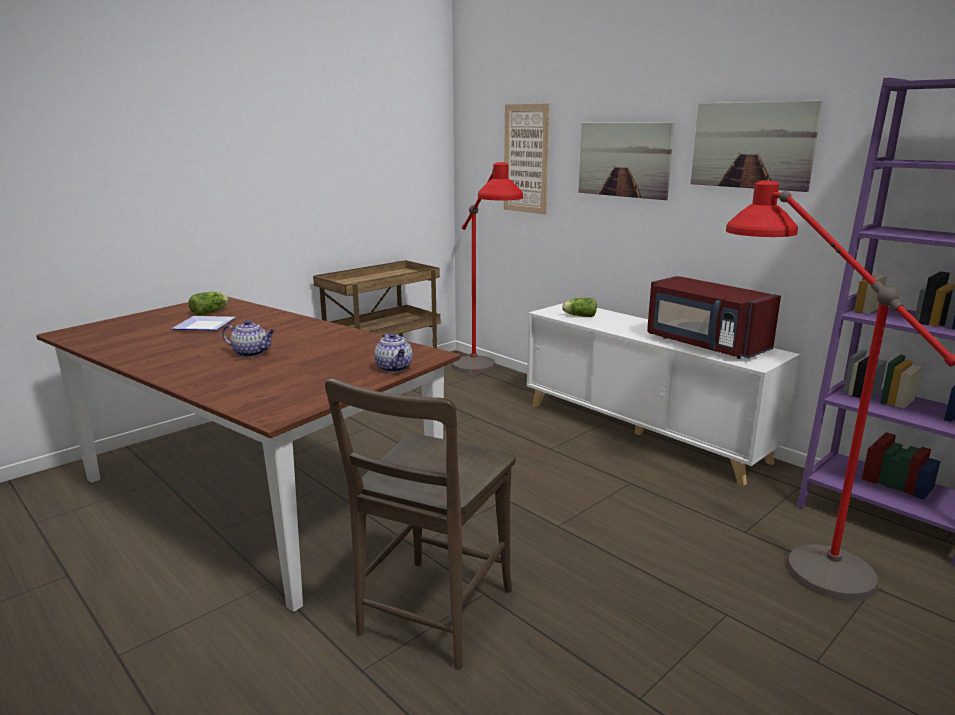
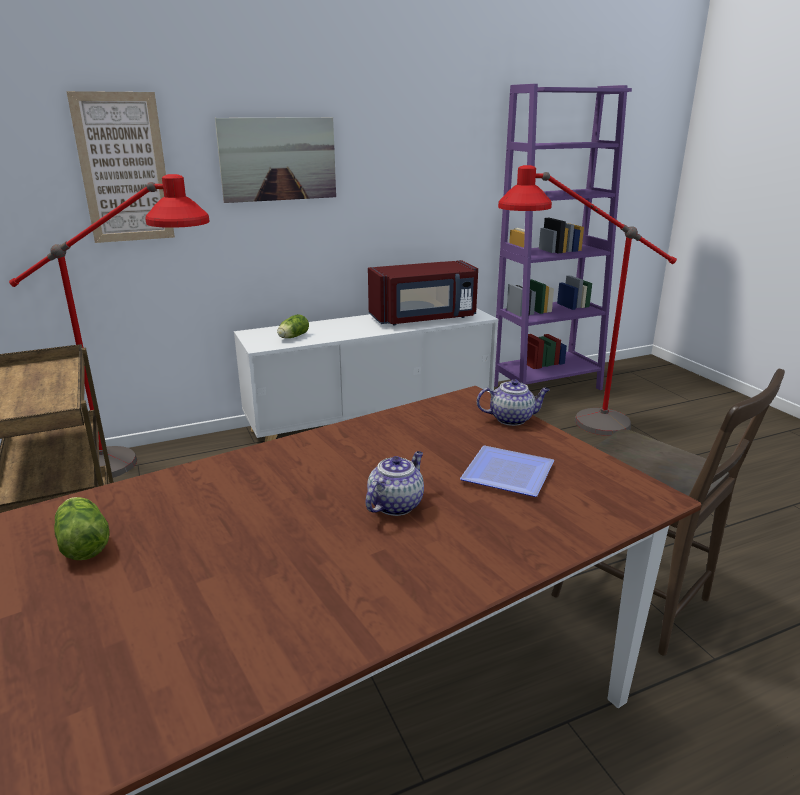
camera: 70 degrees left, 5 degrees up
plate [171,316,236,330] -> plate moved to [460,446,554,497]
picture [691,100,823,192] -> none

